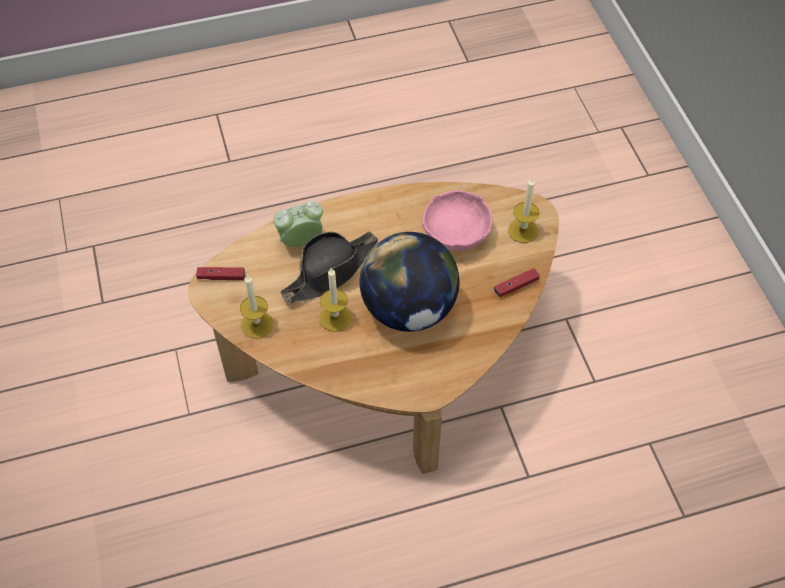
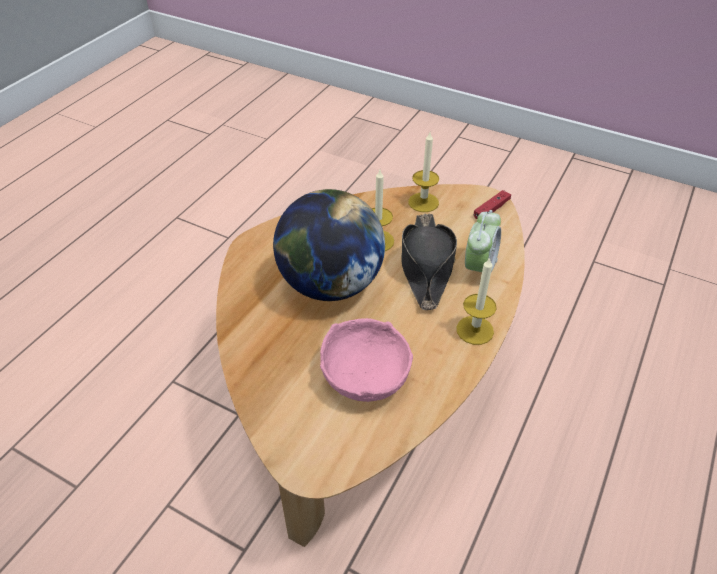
camera: 135 degrees right, 10 degrees down
red game controller [494,268,540,297] -> none
candle [508,178,539,243] -> candle moved to [456,257,497,345]

